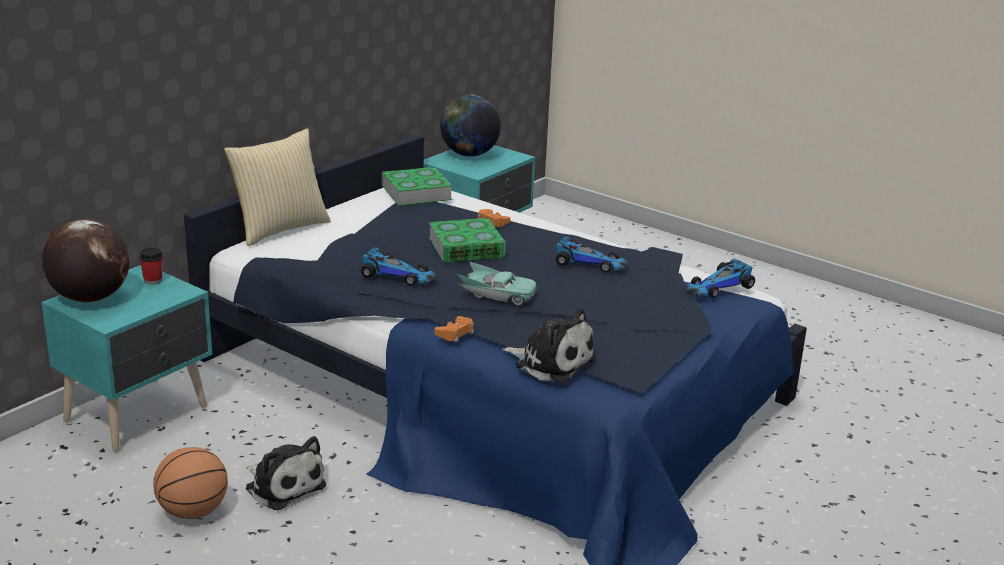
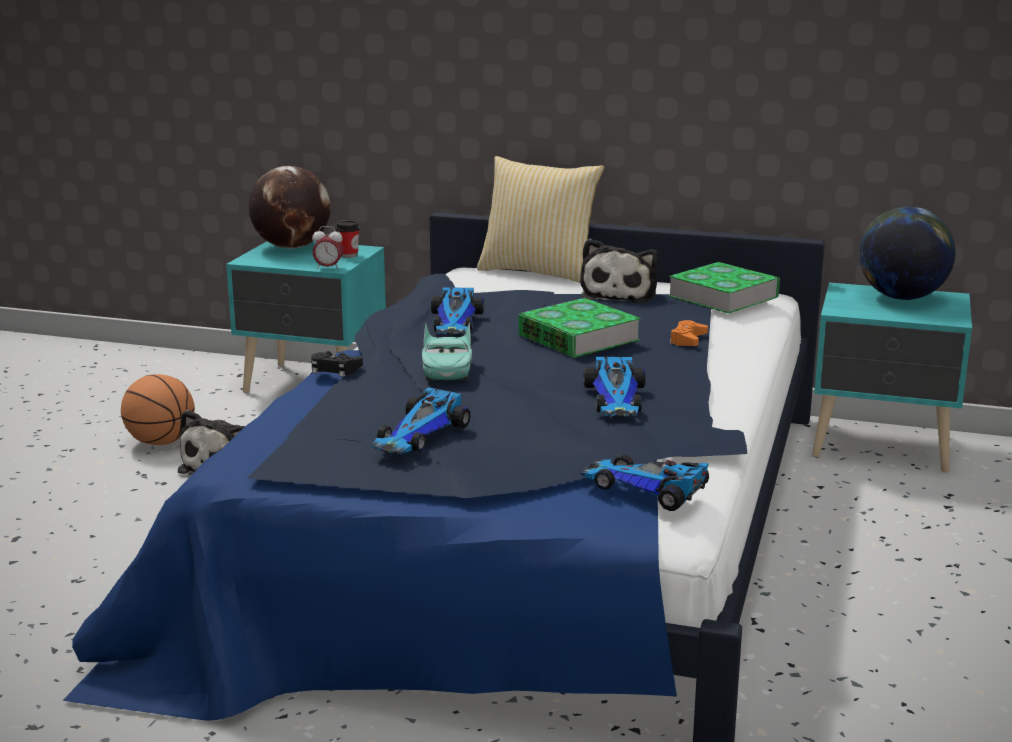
camera: 70 degrees right, 5 degrees down
orange game controller [434,316,474,342] -> black game controller [311,351,363,377]
plush toy [502,308,596,383] -> plush toy moved to [580,239,658,303]
none -> alarm clock [312,226,344,270]
none -> toy car [372,387,470,454]

